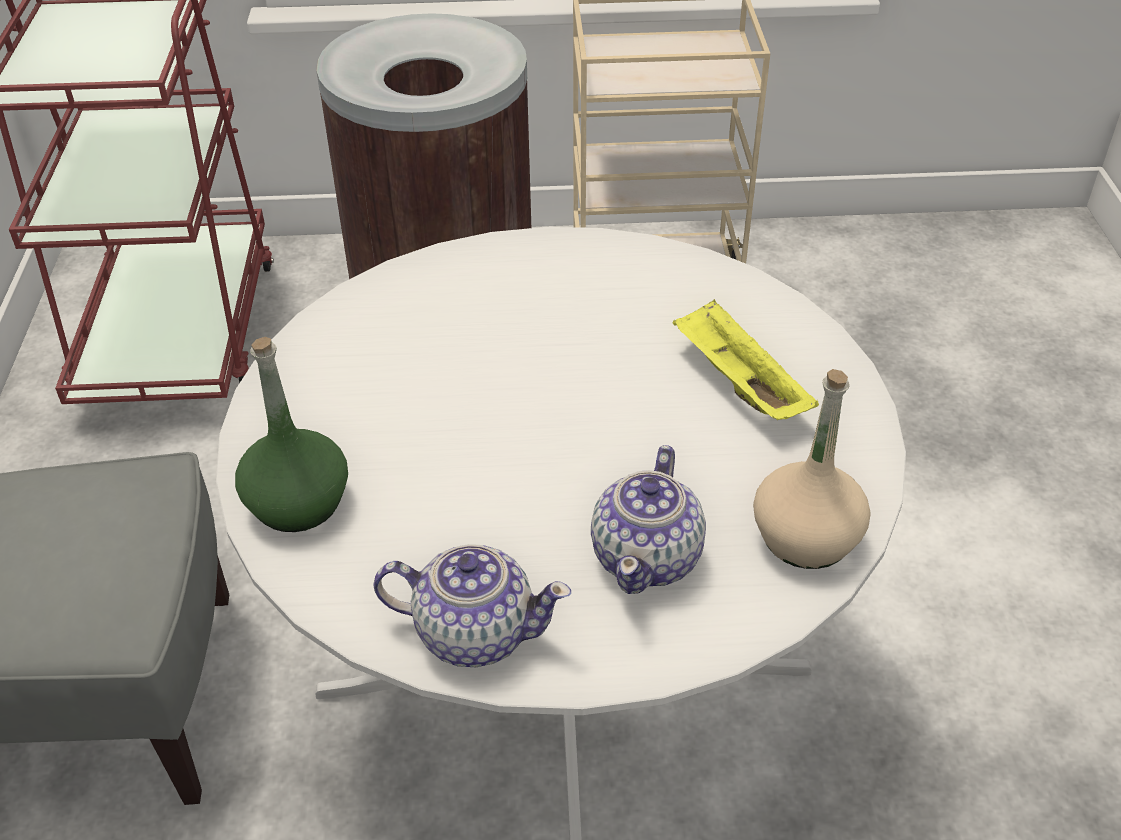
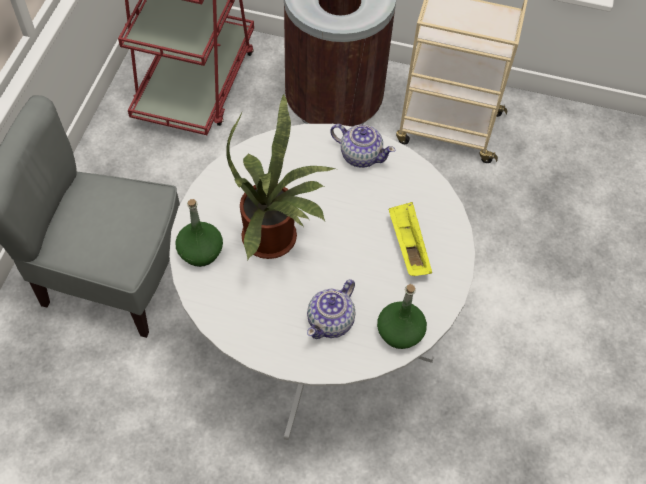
camera: 15 degrees right, 15 degrees up
teapot [373,544,571,667] -> teapot moved to [330,124,395,168]
beige bottle [753,369,871,569] -> green bottle [377,284,427,349]
none -> potted plant [226,93,336,261]

